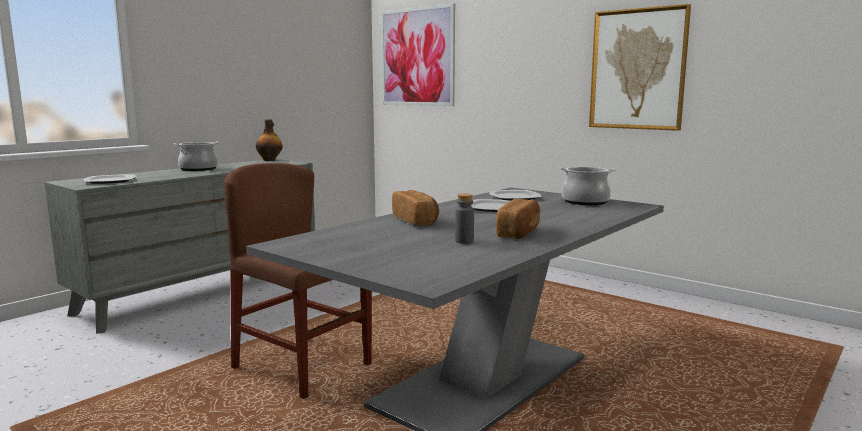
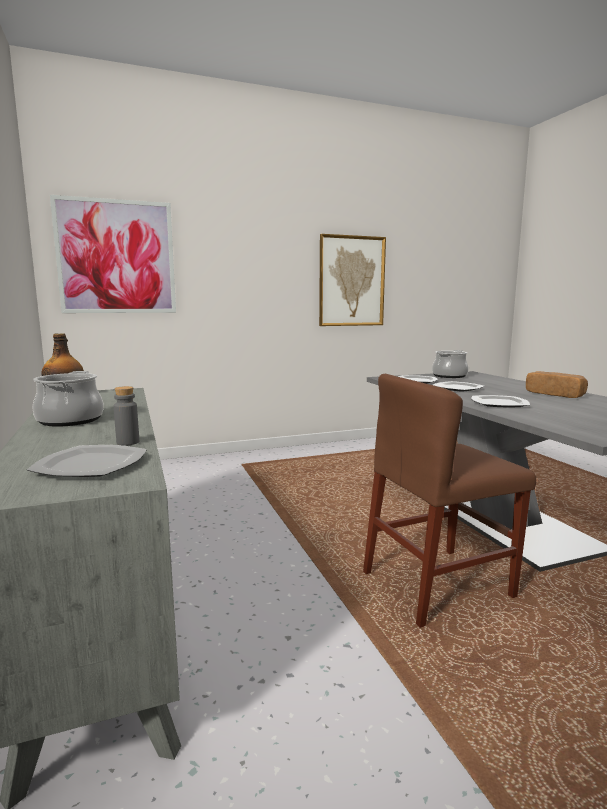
camera: 60 degrees left, 0 degrees up
bread [392,190,439,226] -> plate [471,395,530,407]
grey bottle [455,194,474,244] -> grey bottle moved to [114,386,139,446]

